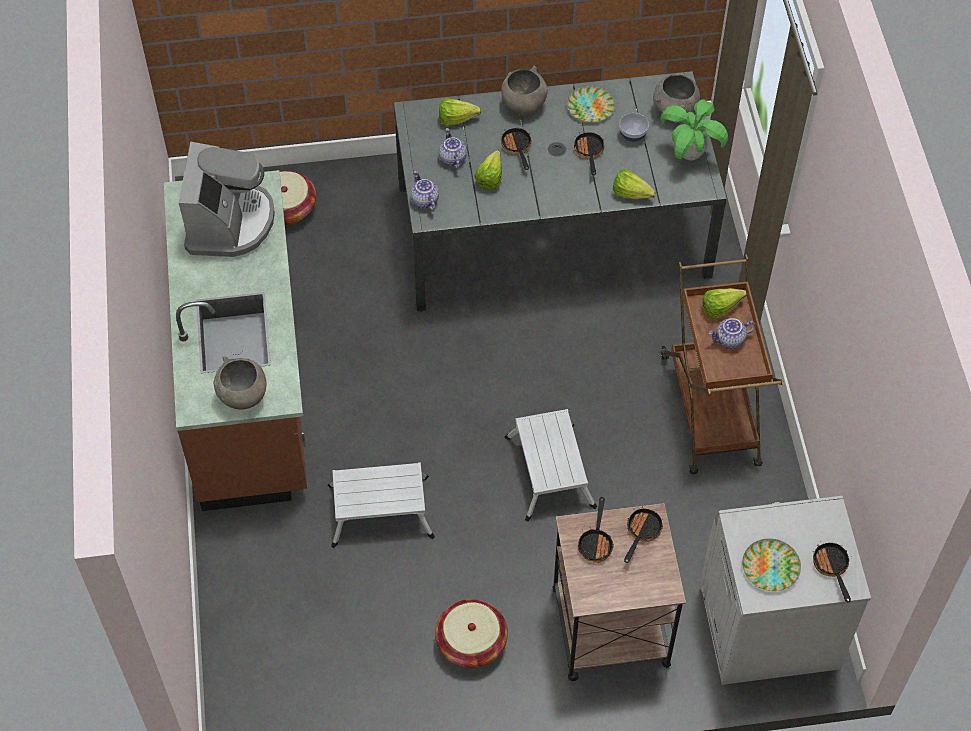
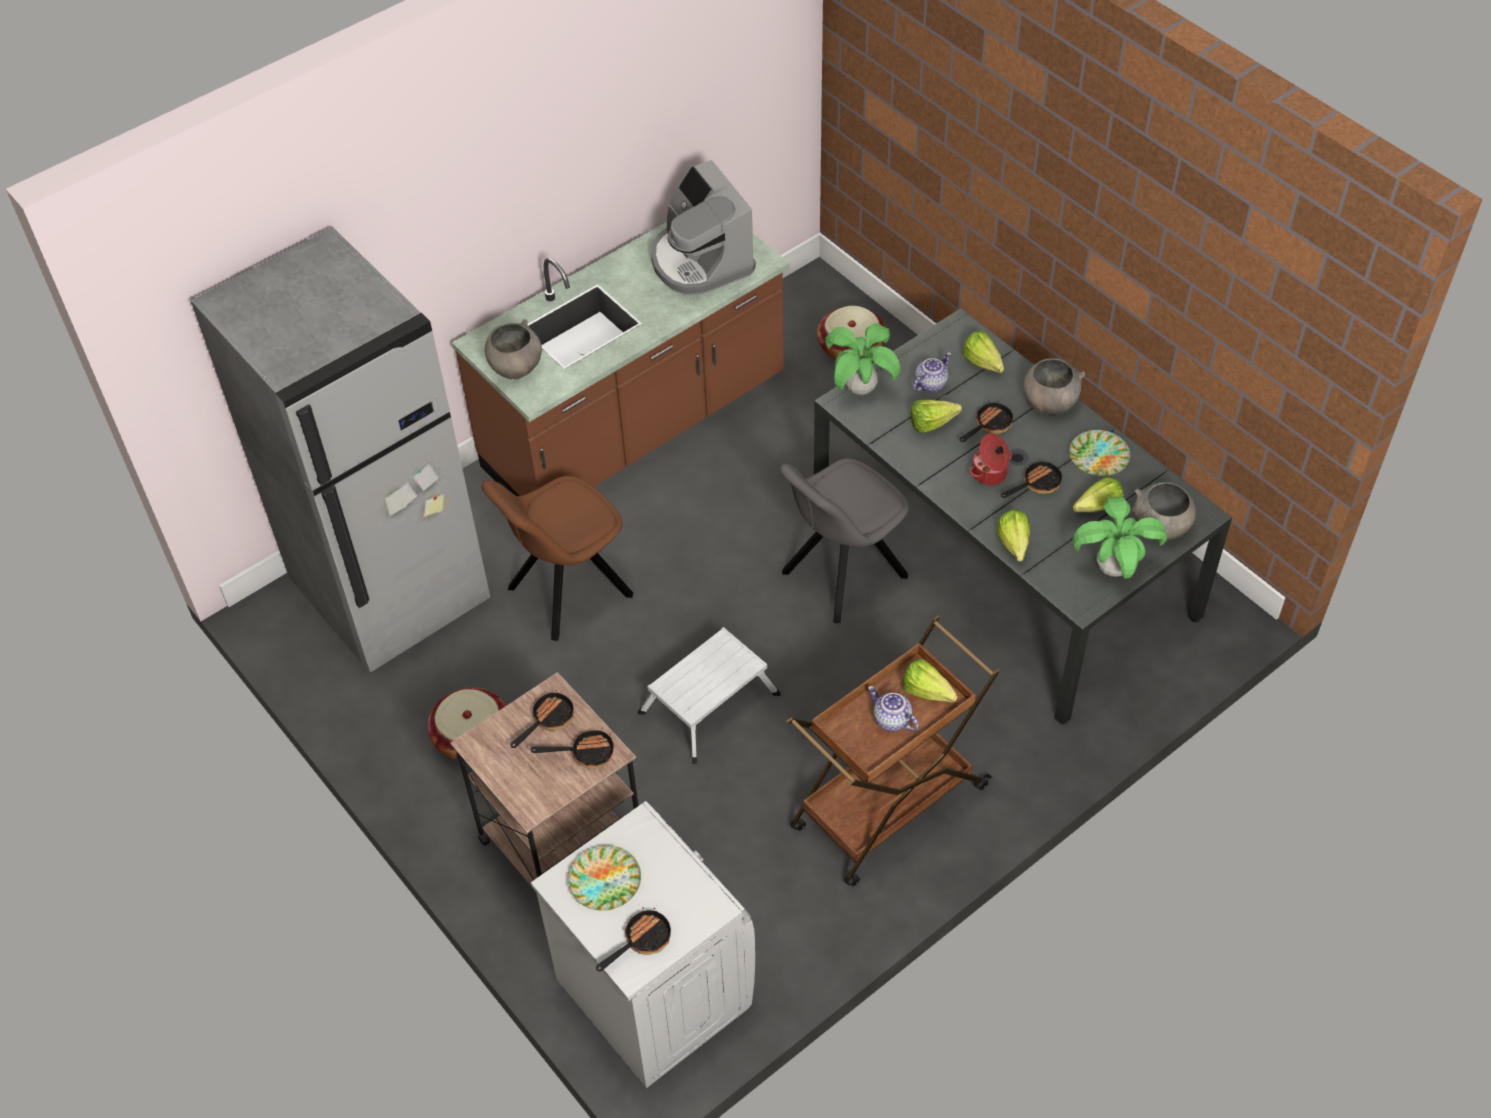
camera: 60 degrees right, 5 degrees down
coffee machine [179,142,275,257] -> coffee machine turned 90 degrees clockwise [651,160,756,295]
white step ladder [327,462,435,548] -> brown chair [482,476,633,641]
teapot [410,170,439,211] -> potted plant [825,323,900,395]
frying pan [578,497,614,563] -> frying pan turned 150 degrees clockwise [511,690,574,748]
bowl [619,113,649,142] -> lettuce [1073,477,1124,512]
none -> grey fridge [190,227,490,673]
none -> grey chair [780,458,909,623]
none -> cooking pot [970,433,1012,485]

